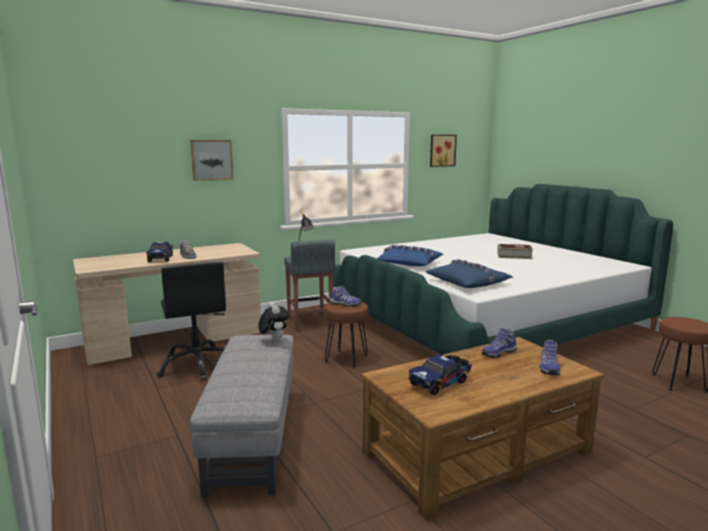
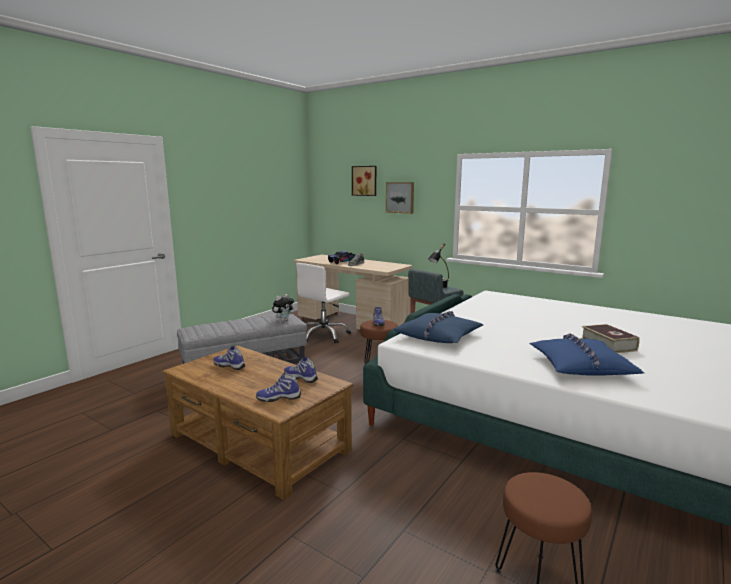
camera: 65 degrees right, 0 degrees up
black office chair [157,262,226,381] -> white office chair [296,263,351,344]
blue pillow [375,245,443,266] -> blue pillow moved to [529,333,644,376]
toy truck [408,354,472,395] -> shoe [213,346,245,370]
picture [430,135,457,167] -> picture moved to [352,166,376,196]

